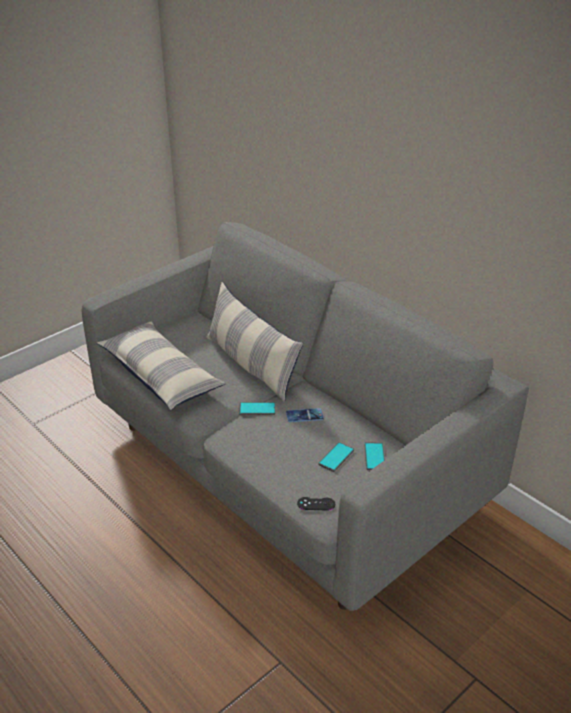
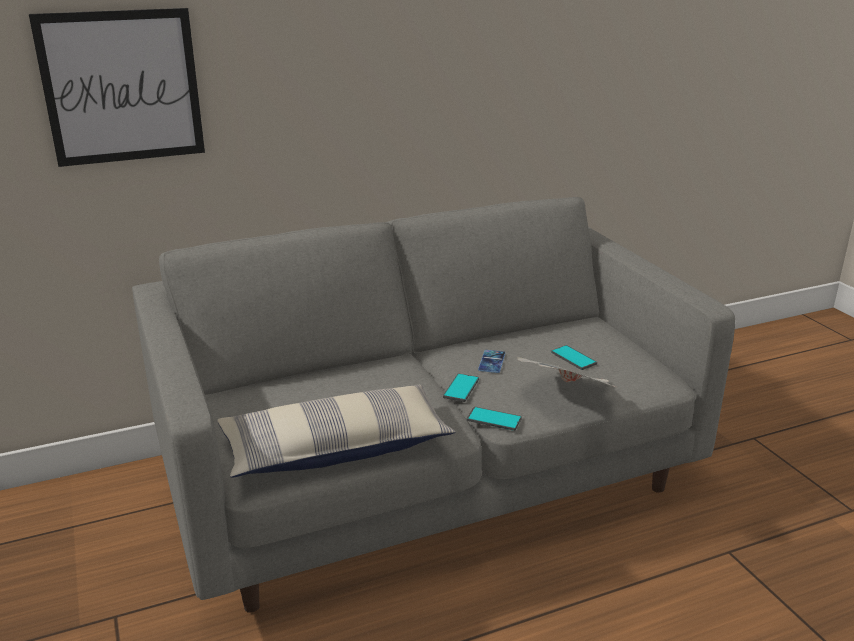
camera: 70 degrees left, 10 degrees down
pillow [207,282,303,402] -> none
black game controller [297,497,335,511] -> none
phone [364,442,385,470] -> phone moved to [467,407,522,431]
none -> picture [29,8,205,167]
none -> newspaper [517,357,616,387]

